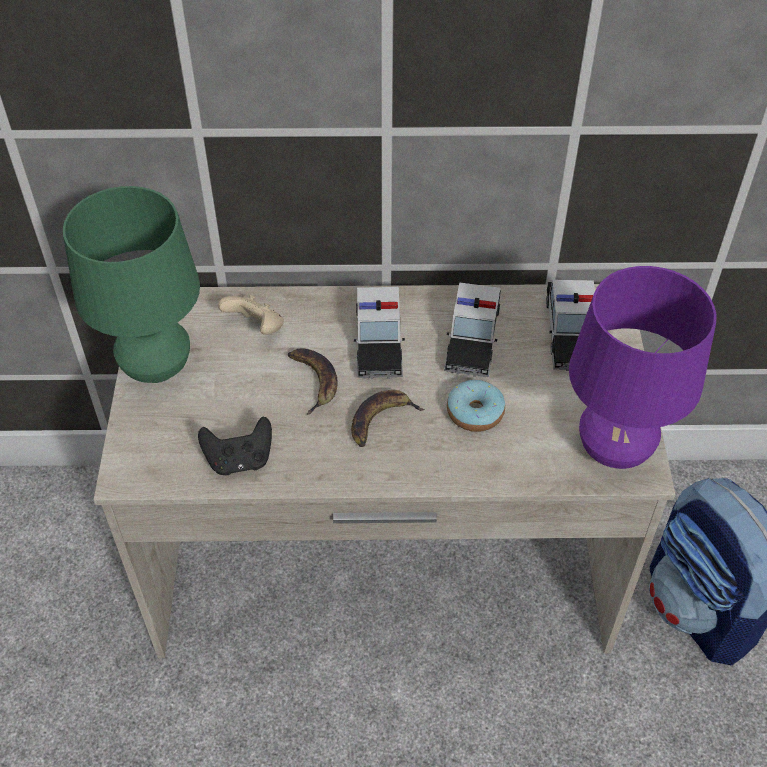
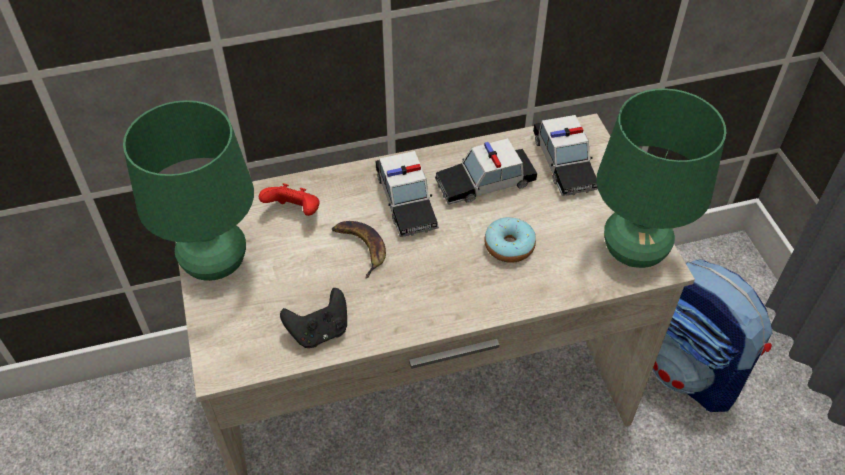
camera: 15 degrees left, 0 degrees up
beige game controller [218,295,284,335] -> red game controller [259,183,320,216]
banana [351,390,425,447] -> none
toy car [444,282,501,377] -> toy car turned 75 degrees clockwise [435,138,537,205]
purple table lamp [569,266,717,469] -> green table lamp [596,88,726,268]

